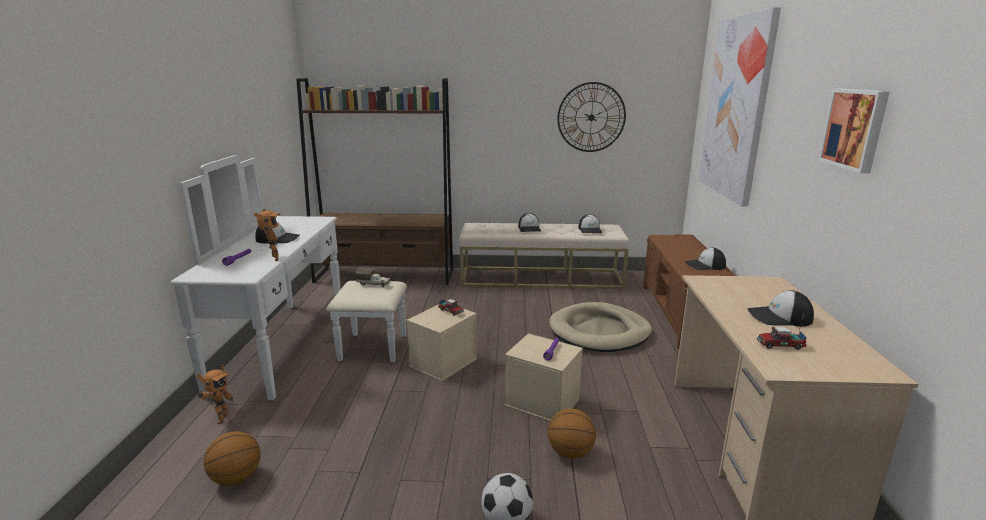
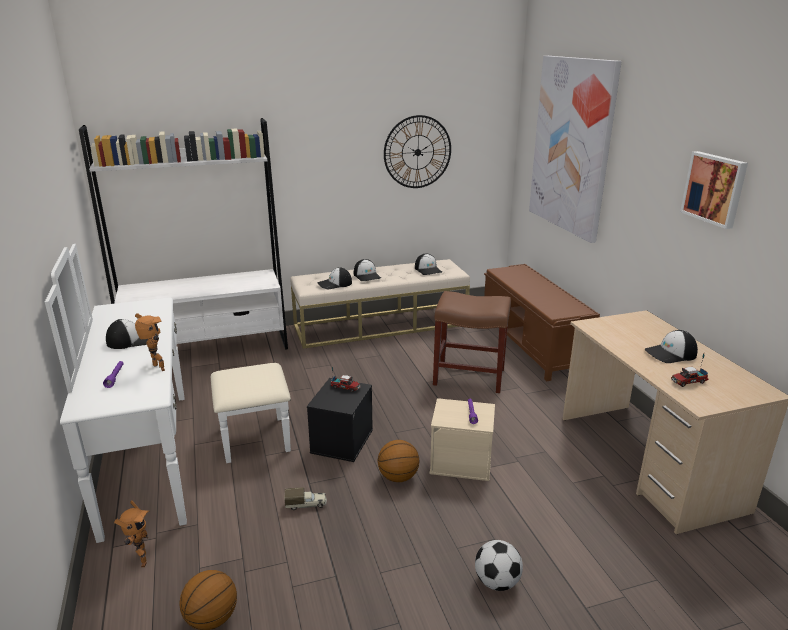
camera: 20 degrees left, 5 degrees up
brown bookcase [296,78,453,285] -> white bookcase [79,118,288,350]
toy truck [356,269,391,287] -> toy truck moved to [285,487,327,510]
beige storage box [407,304,477,382] -> black storage box [307,378,373,462]
basketball [548,409,596,459] -> basketball moved to [378,440,419,482]
beige dog bed [549,302,652,352] -> brown stool [433,291,511,393]
cap [685,248,726,270] -> cap moved to [318,267,352,289]

